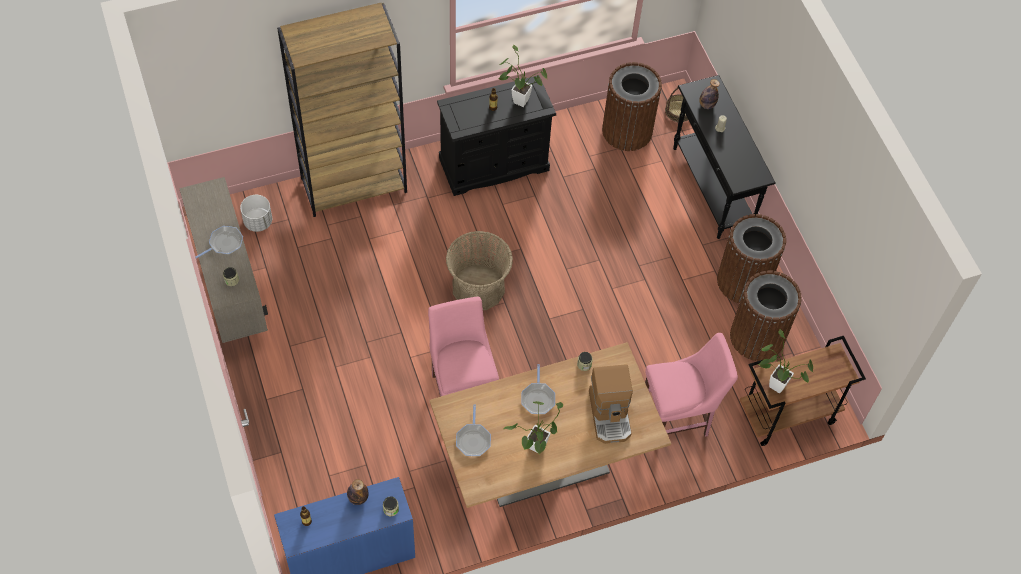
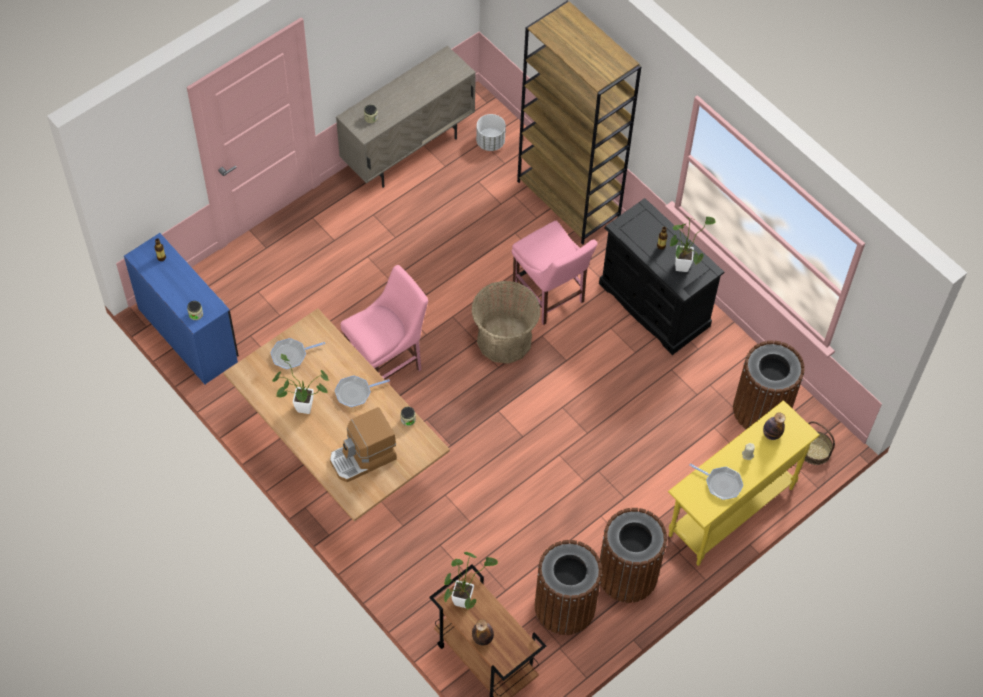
camera: 70 degrees right, 0 degrees up
frying pan [195,226,243,258] -> frying pan moved to [689,463,743,500]
bottle [347,479,369,505] -> bottle moved to [472,619,494,646]
pink chair [645,333,738,437] -> pink chair moved to [512,221,598,325]
black console table [673,75,776,239] -> yellow console table [668,400,820,566]

